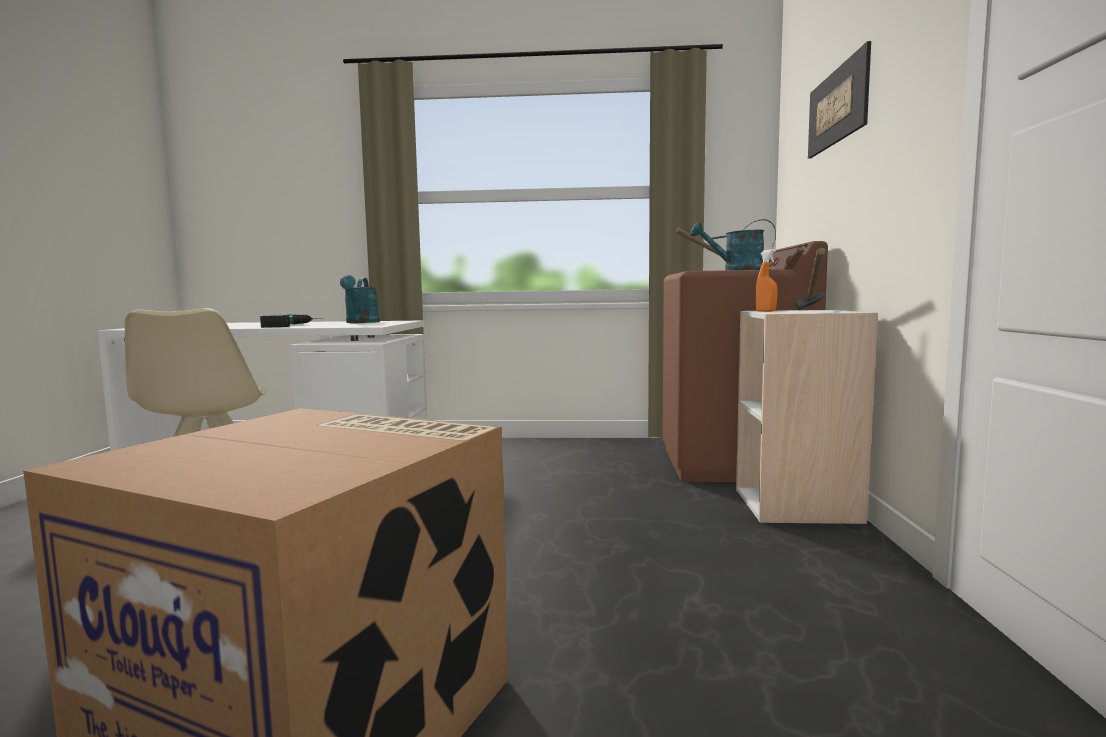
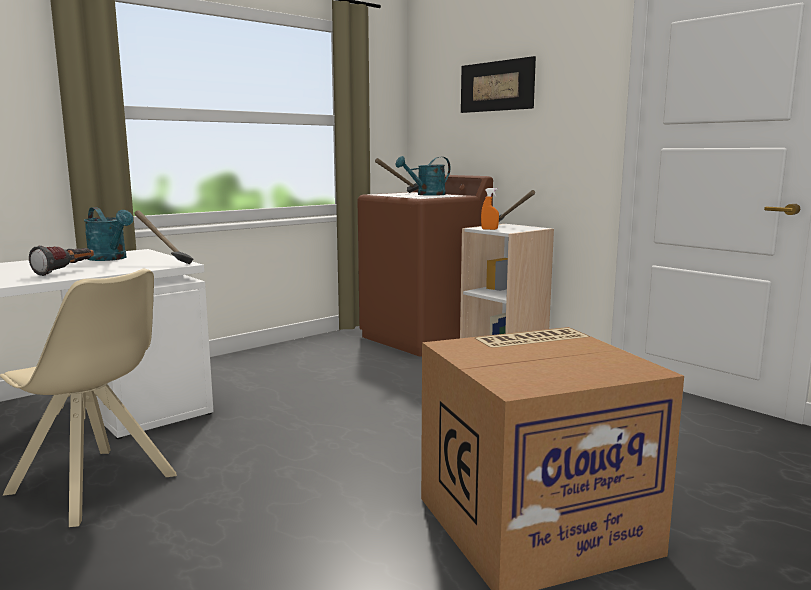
camera: 45 degrees left, 5 degrees up
power drill [260,314,323,328] -> flashlight [29,246,94,276]
none -> hammer [134,210,193,264]

